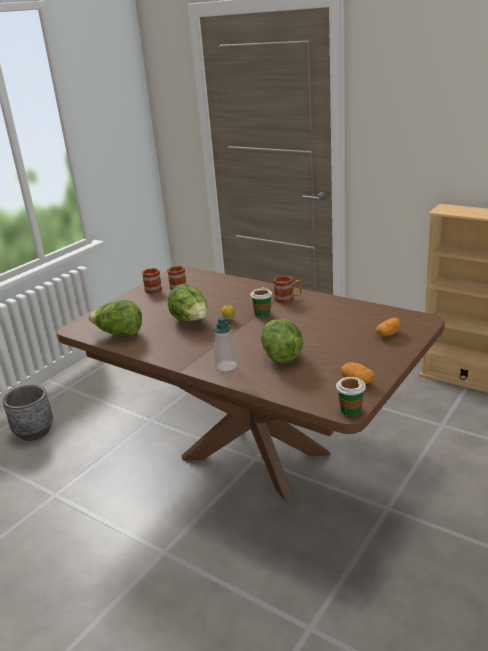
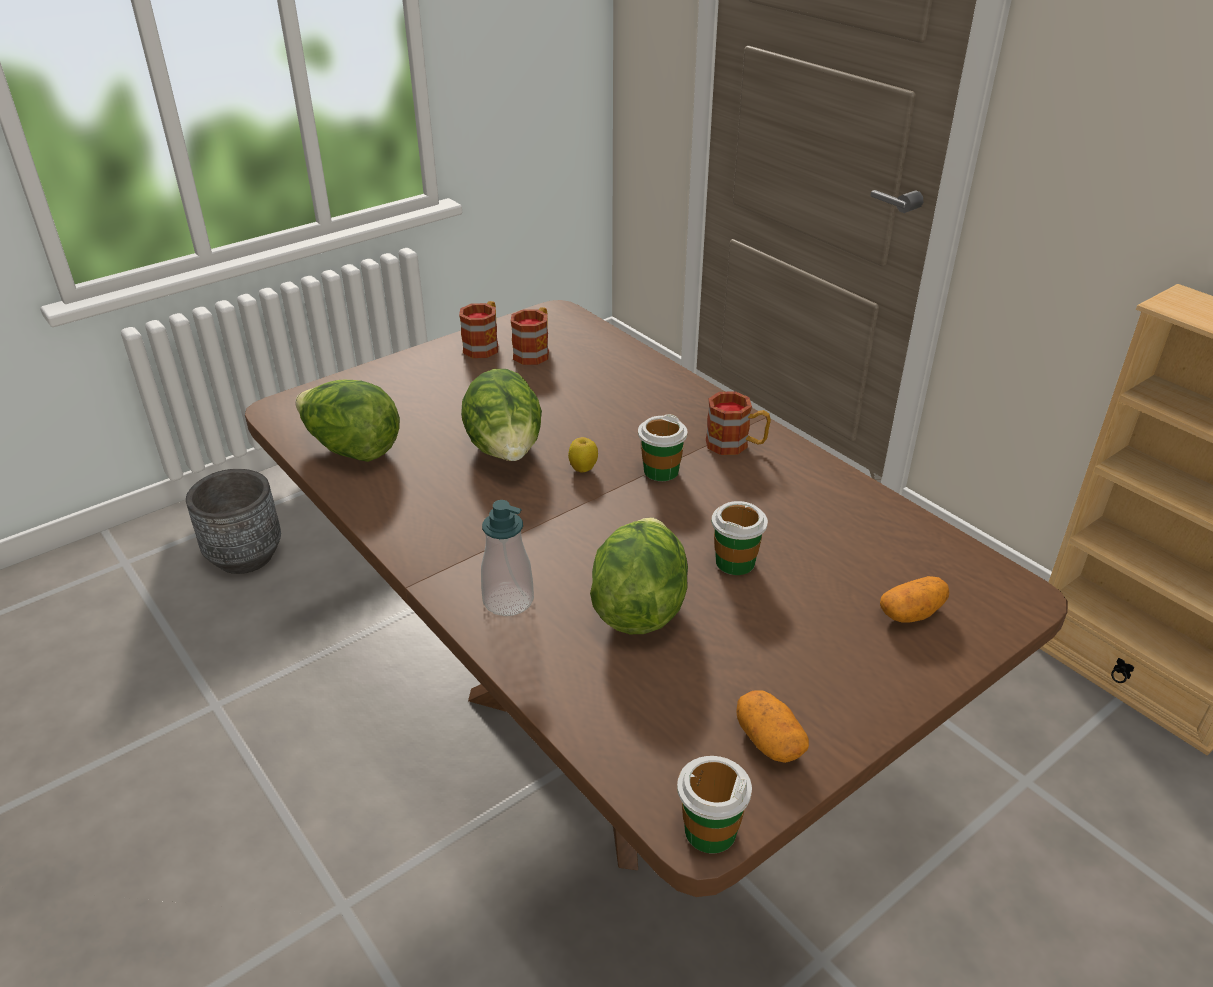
camera: 15 degrees right, 10 degrees up
none -> cup [712,501,768,575]

